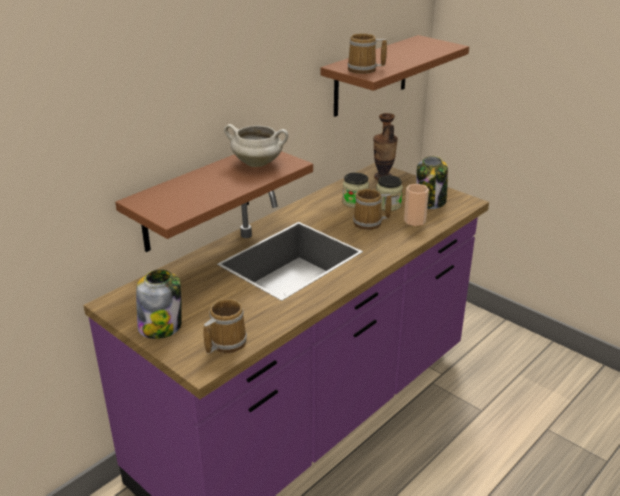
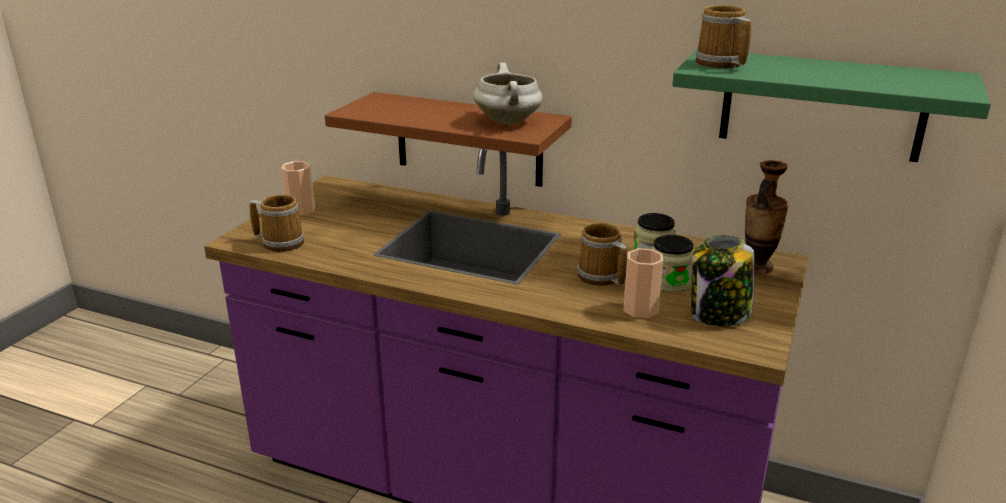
camera: 70 degrees right, 5 degrees down
jar [136,270,182,339] -> cup [281,161,315,215]
brown shelf [321,35,469,117] -> green shelf [672,49,991,162]

